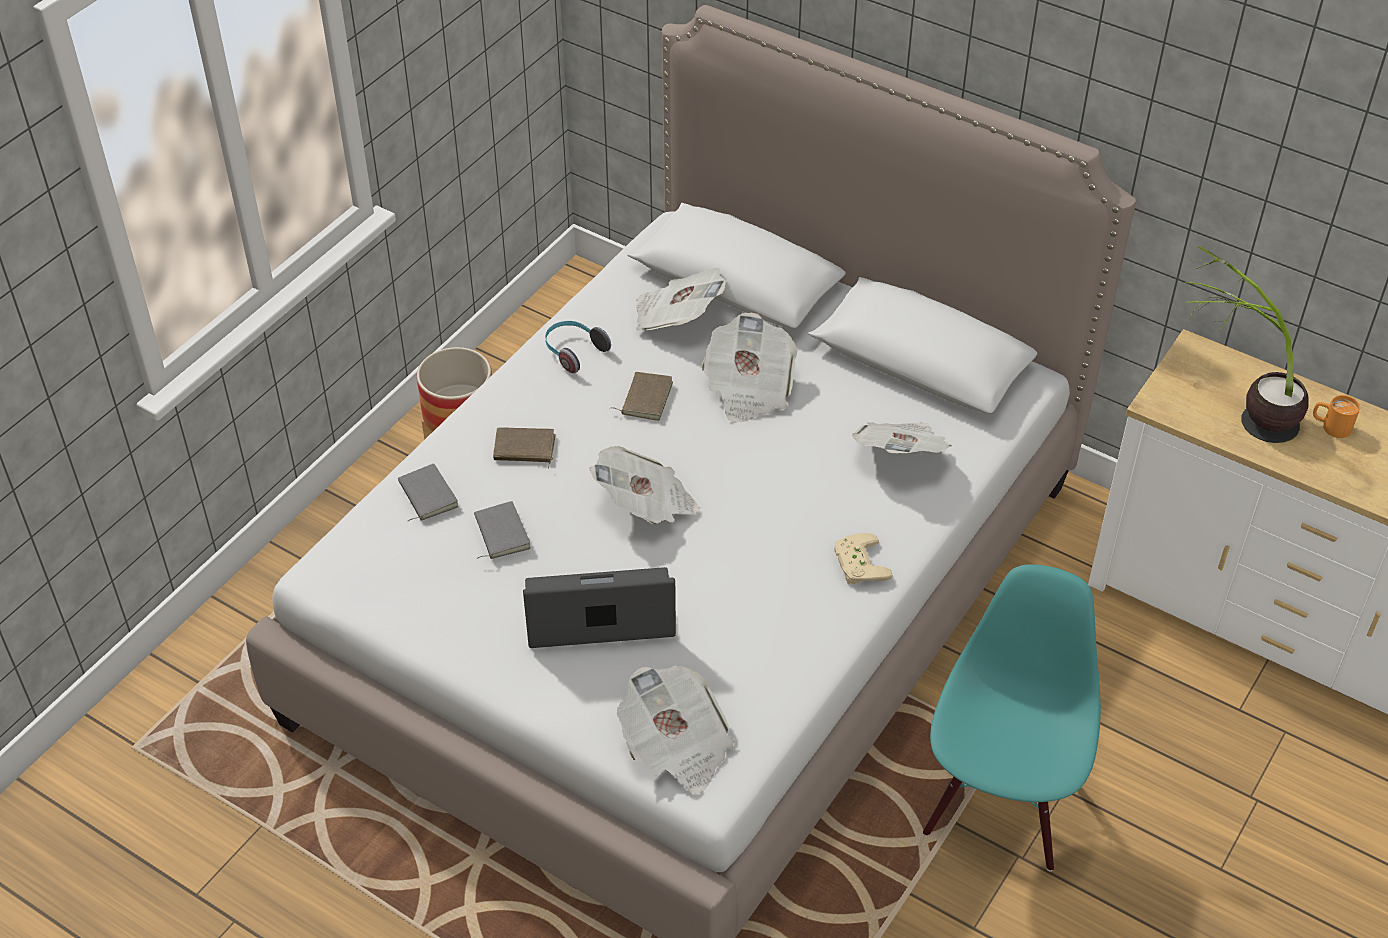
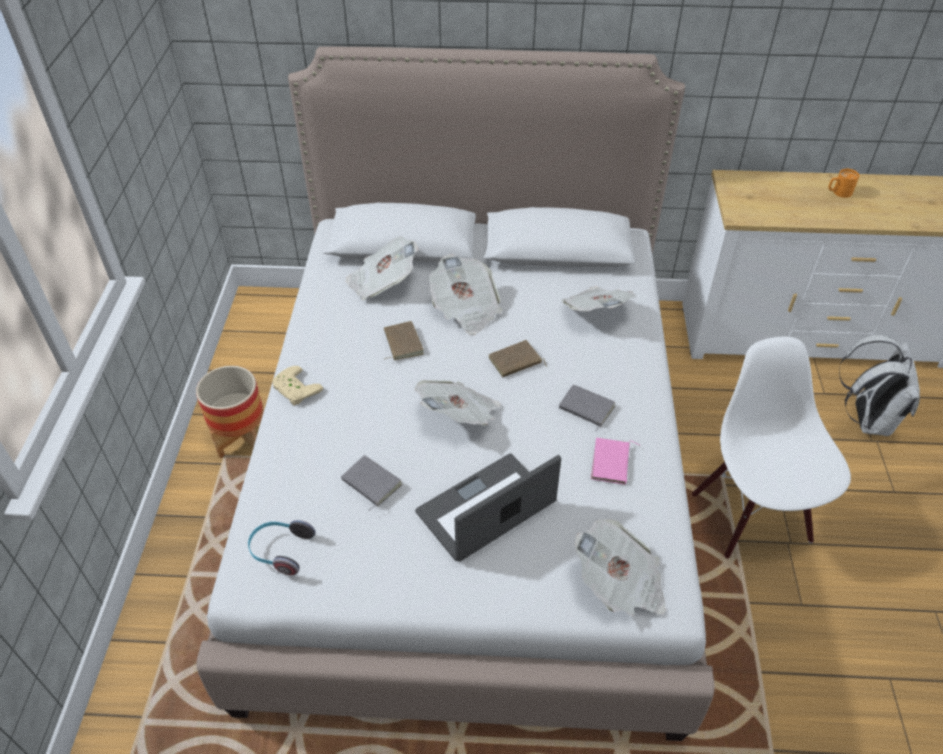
camera: 30 degrees left, 0 degrees up
grey book [398,464,459,521] -> grey book moved to [559,385,615,431]
brown book [493,427,556,469] -> brown book moved to [489,340,547,377]
headphones [545,321,611,373] -> headphones moved to [248,520,315,575]
beige game controller [834,533,893,585] -> beige game controller moved to [272,366,323,406]
turquoise chair [923,564,1101,871] -> white chair [692,337,851,558]
potted plant [1185,245,1309,443] -> none
none -> pink book [591,438,641,485]
none -> white backpack [839,334,920,436]

